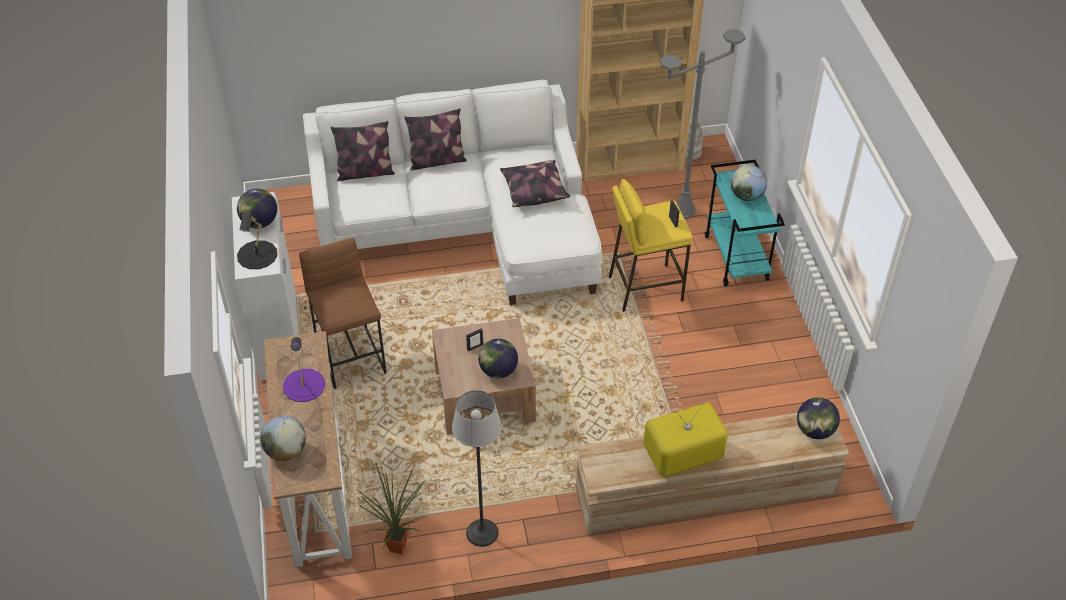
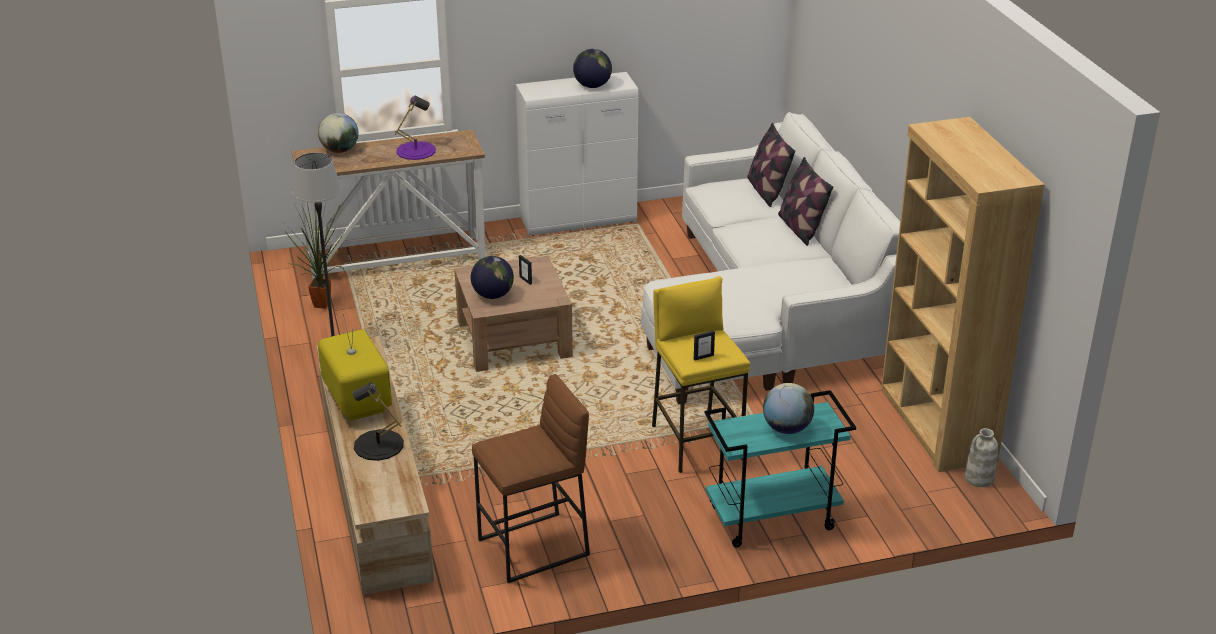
camera: 85 degrees right, 15 degrees down
black table lamp [237,212,277,269] -> black table lamp moved to [353,382,404,461]
brown stool [299,238,387,389] -> brown stool moved to [472,374,590,583]
pillow [500,160,570,207] -> none
grey floor lamp [659,29,746,219] -> none
globe [797,397,840,439] -> none

